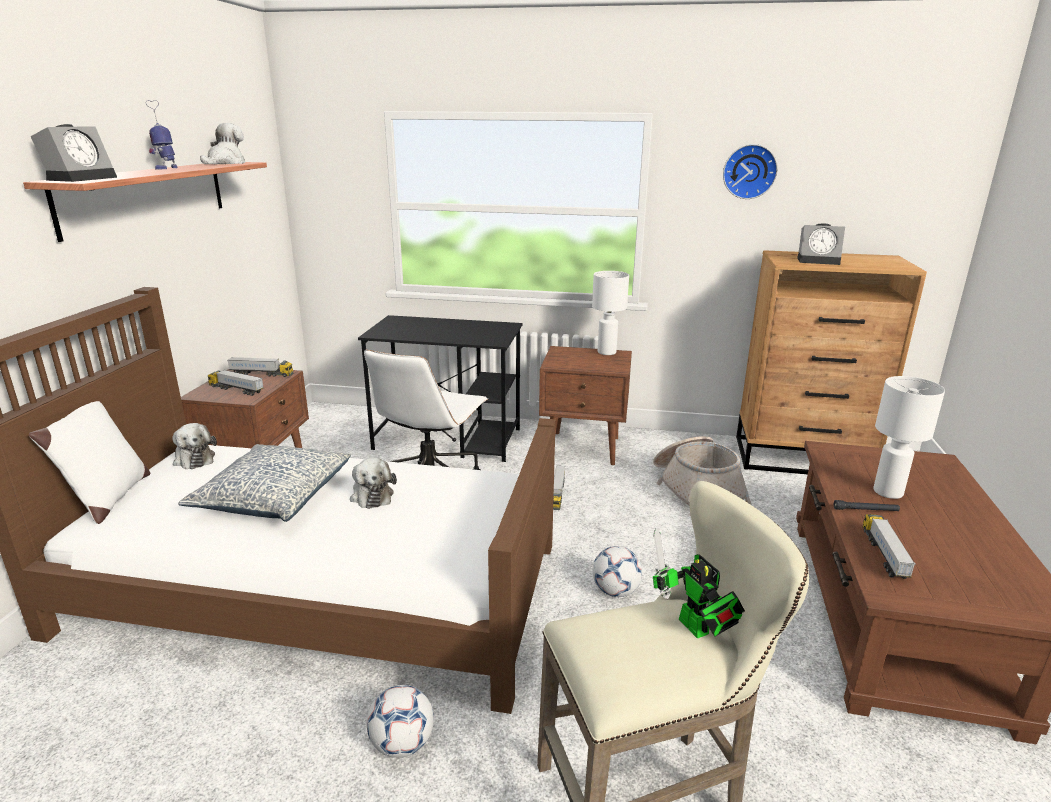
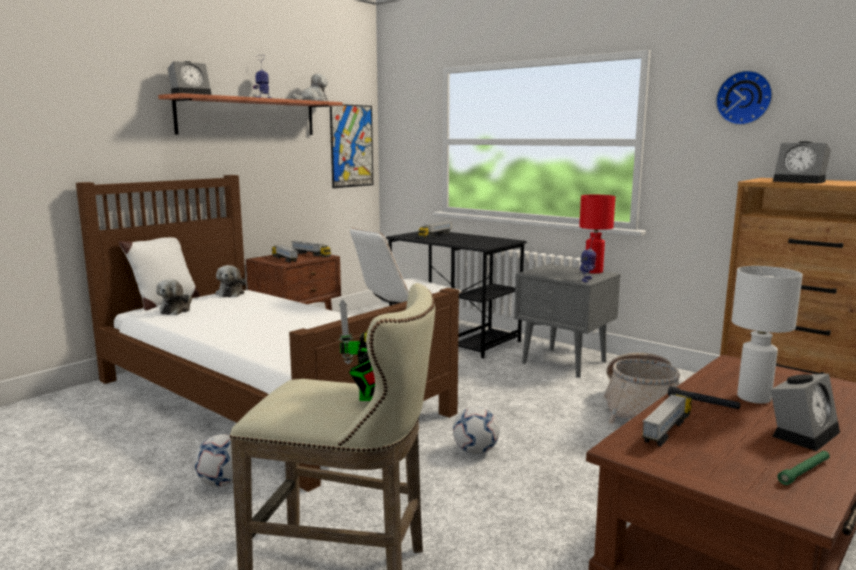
camera: 30 degrees right, 10 degrees down
pillow [178,444,351,522] -> none
plush toy [350,458,397,509] -> plush toy moved to [156,279,192,315]
brown nightstand [539,346,632,465] -> grey nightstand [514,264,620,378]
toy truck [553,465,565,510] -> toy truck moved to [418,221,452,238]
white table lamp [592,271,629,355] -> red table lamp [579,195,615,274]
none -> picture [330,104,373,188]
none -> toy robot [580,232,597,282]
none -> alarm clock [771,374,840,451]
none -> green flashlight [778,451,830,485]

